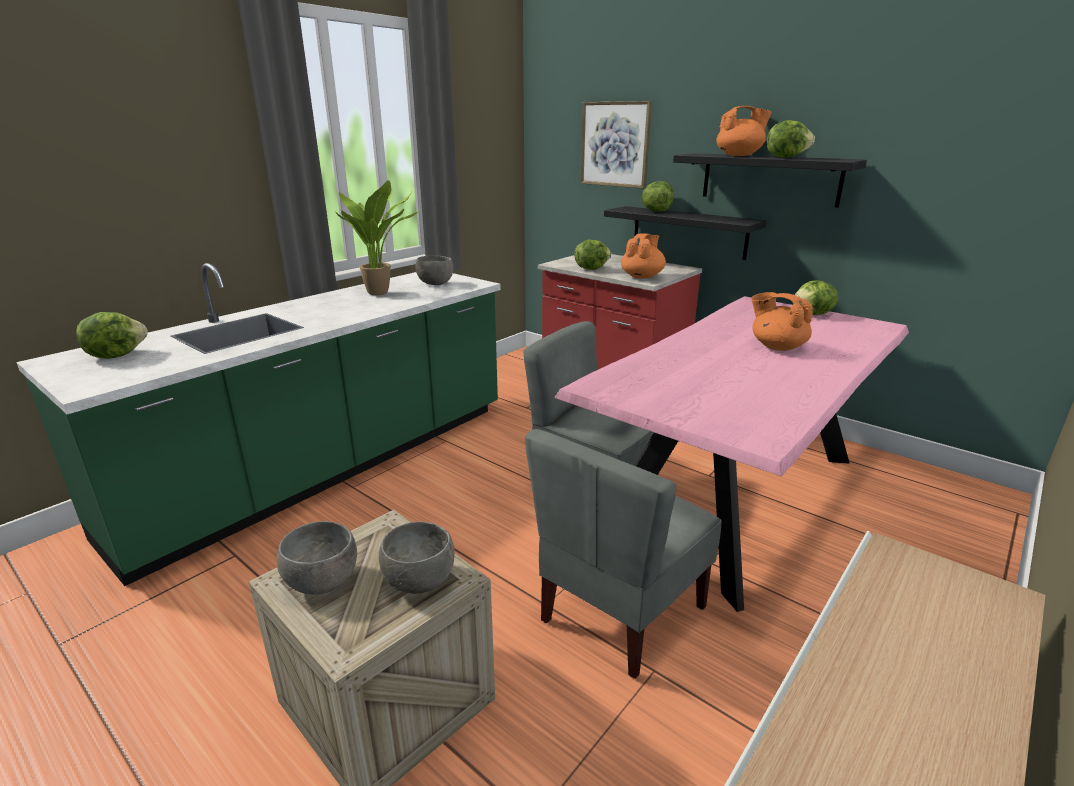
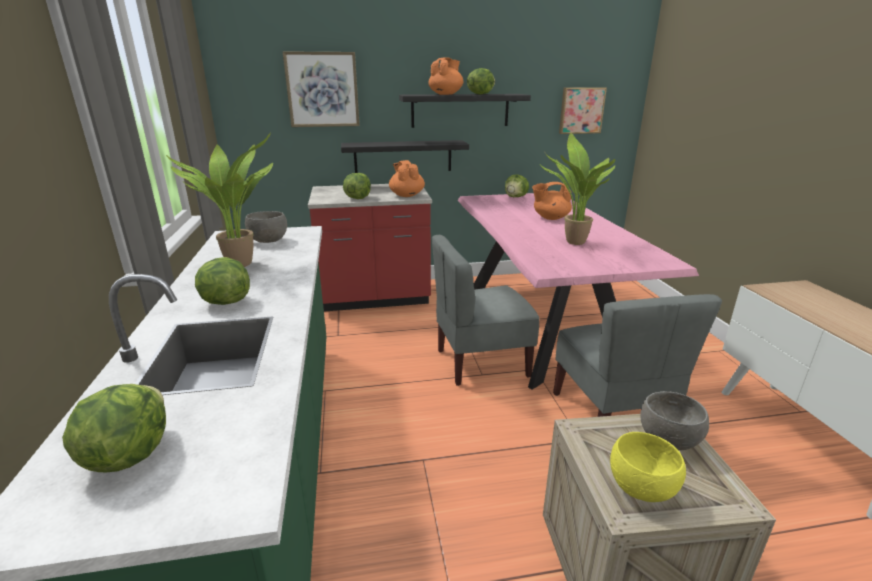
camera: 50 degrees left, 0 degrees up
grey bowl [277,521,357,595] -> yellow bowl [610,432,686,502]
lettuce [642,181,674,212] -> lettuce moved to [195,257,250,305]
none -> potted plant [540,133,615,245]
none -> picture [559,87,607,134]

